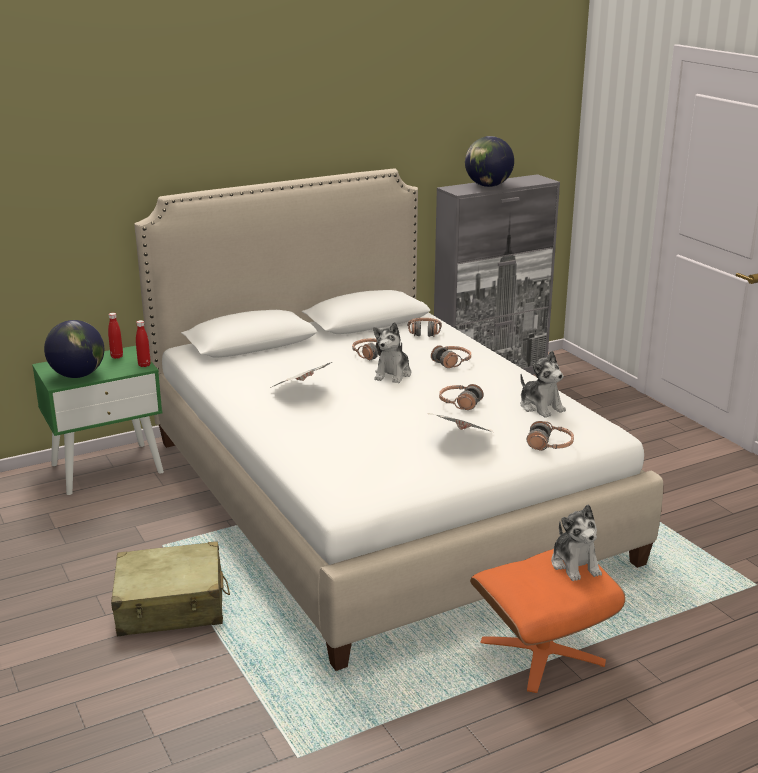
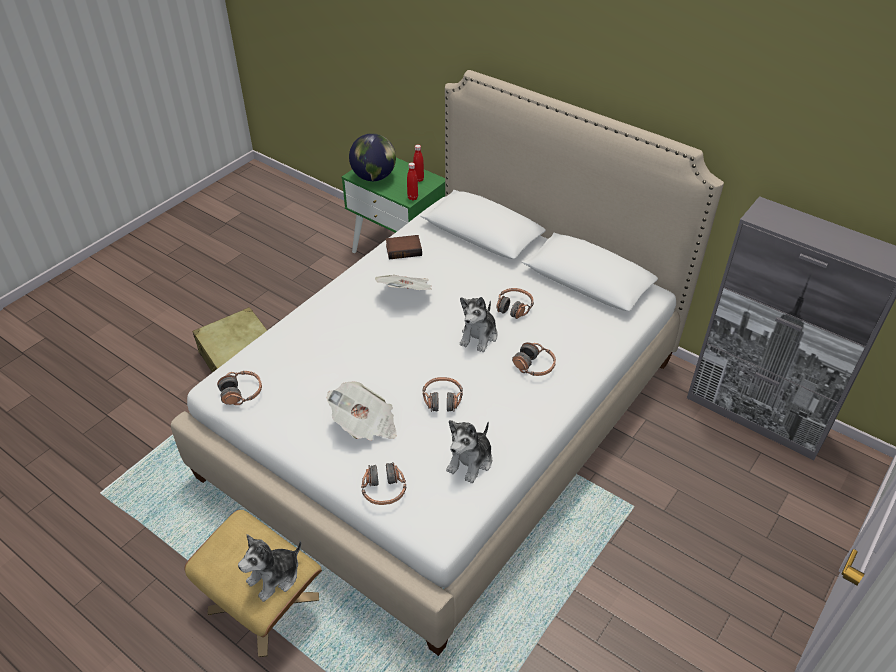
camera: 65 degrees right, 20 degrees up
plush toy [373,322,411,383] -> plush toy turned 60 degrees counterclockwise [460,297,498,352]
headphones [408,318,442,337] -> headphones moved to [217,371,262,405]
globe [465,136,514,187] -> none
orange ottoman [470,549,626,693] -> beige ottoman [185,510,322,657]
none -> book [386,235,422,259]

